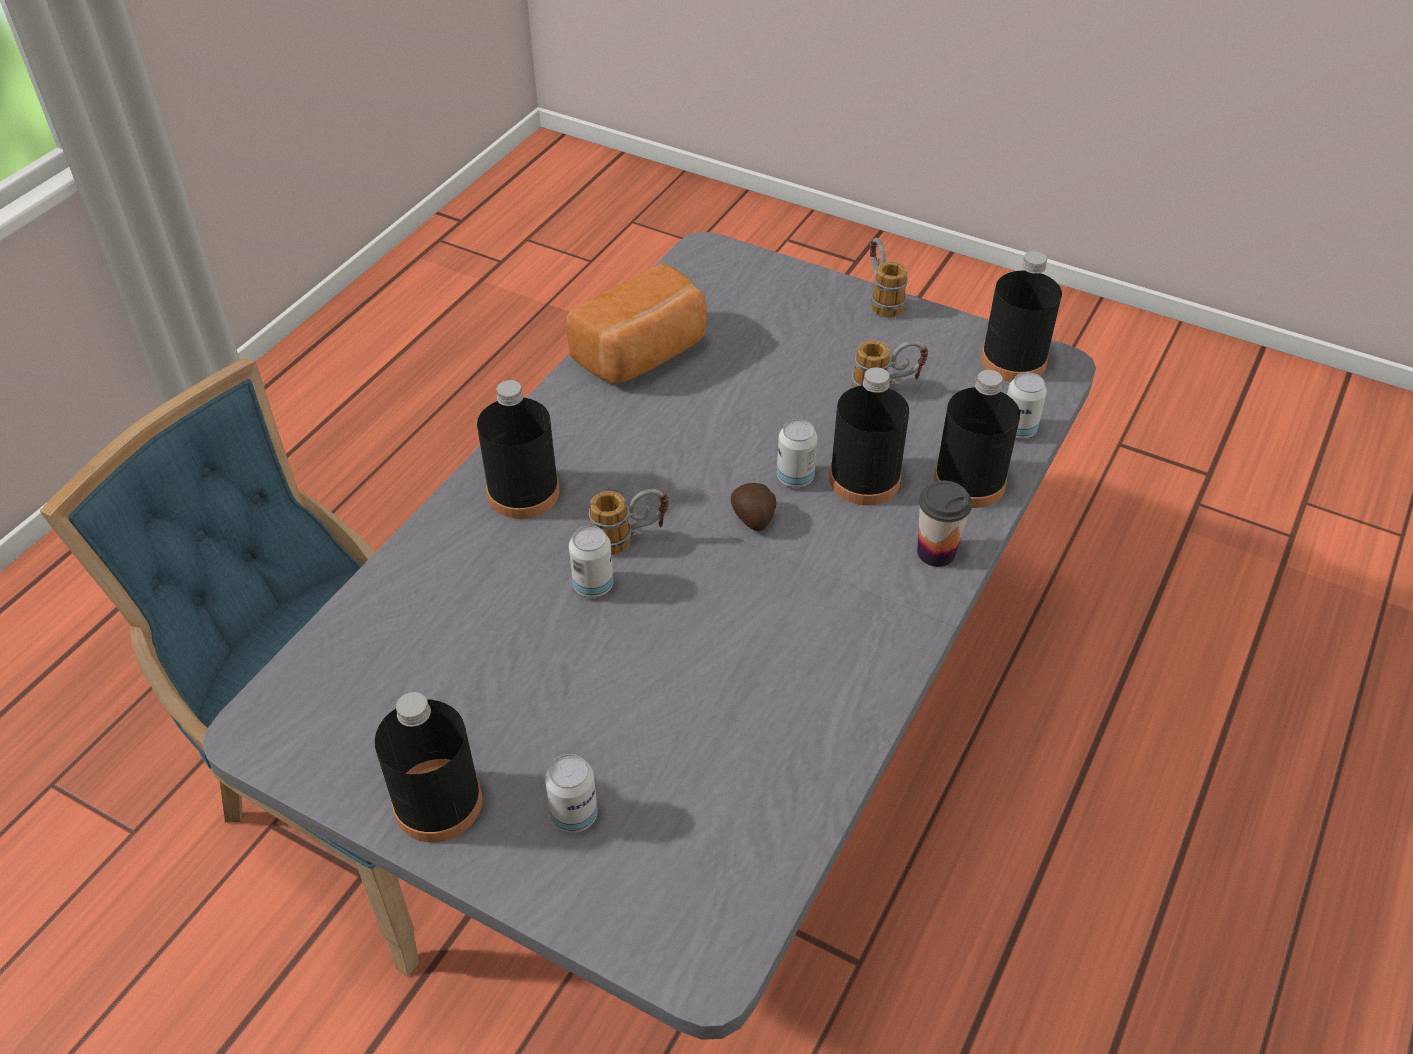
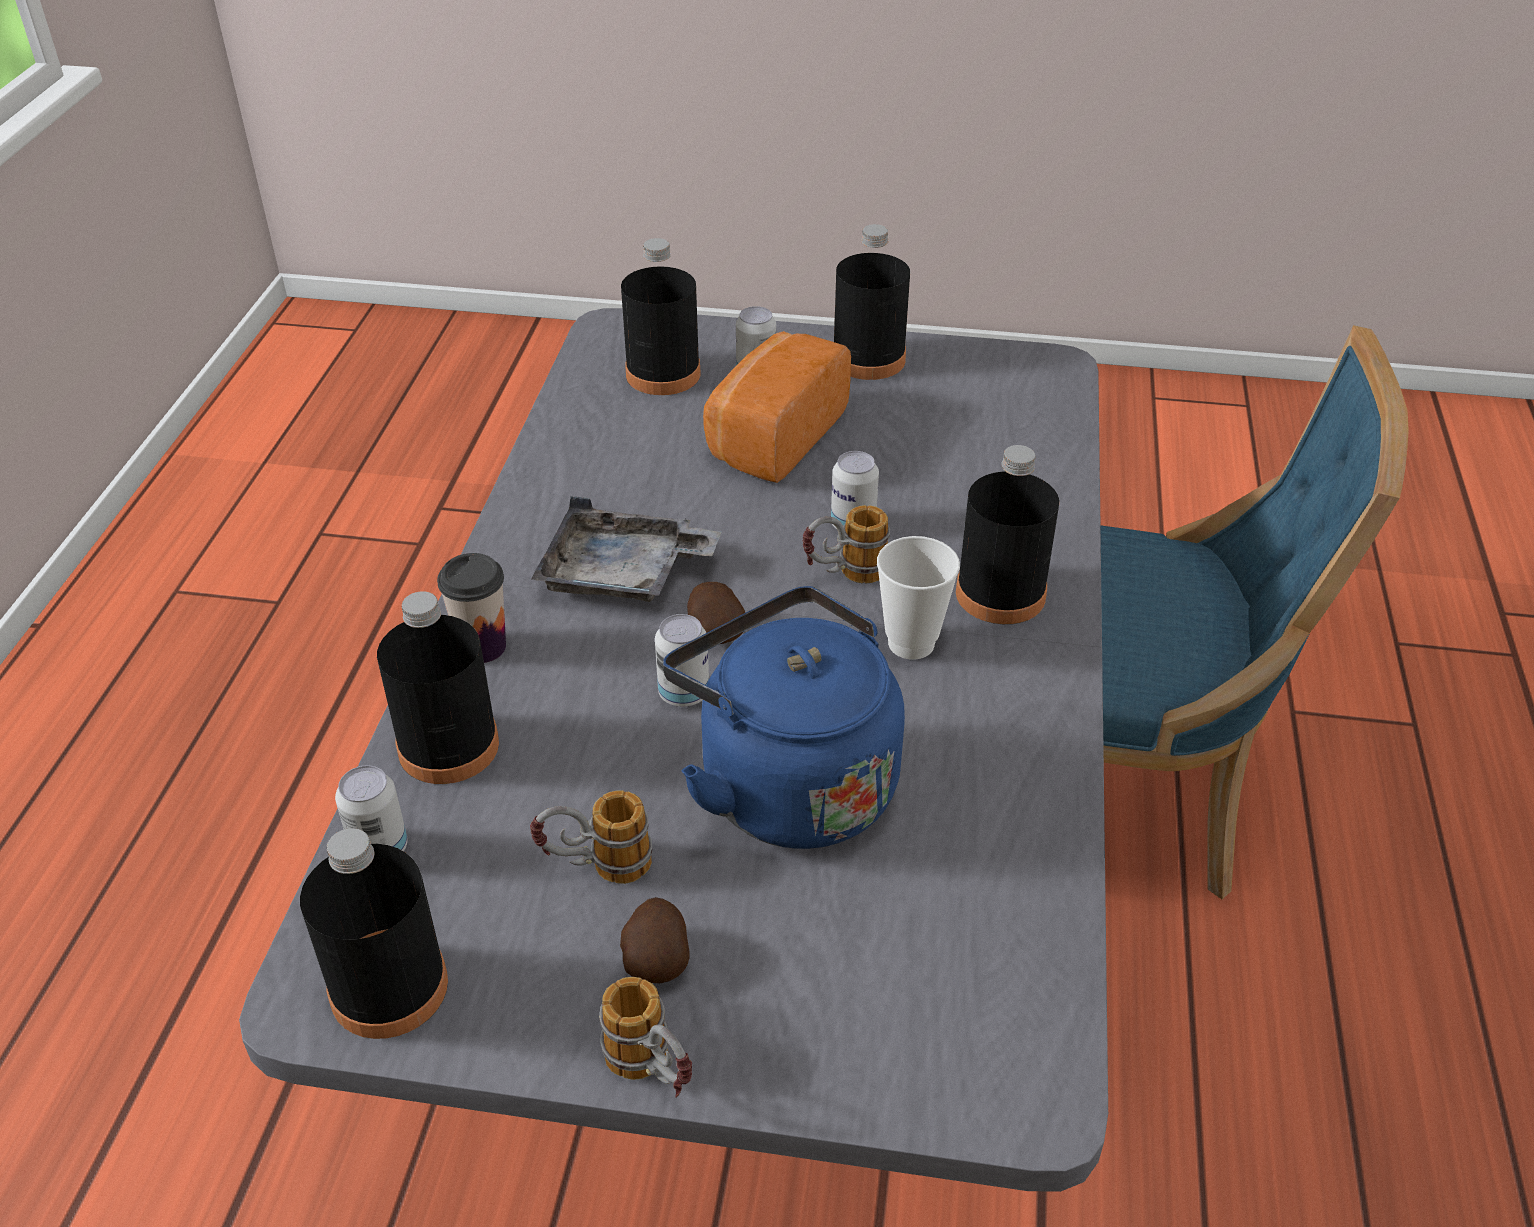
camera: 160 degrees right, 5 degrees down
bread [567,263,707,385] -> bread moved to [703,331,851,483]
black bottle [829,367,909,505] -> black bottle moved to [621,238,701,395]
none -> grey tray [531,496,721,602]
none -> potato [620,897,690,983]
none -> blue kettle [663,586,905,849]
none -> cup [877,536,960,660]

